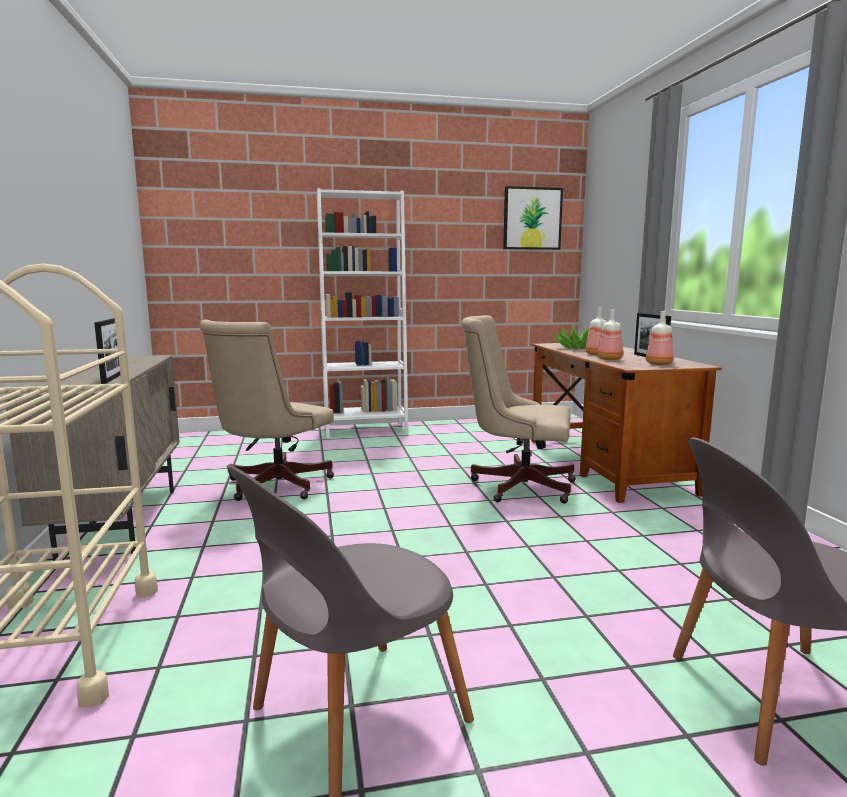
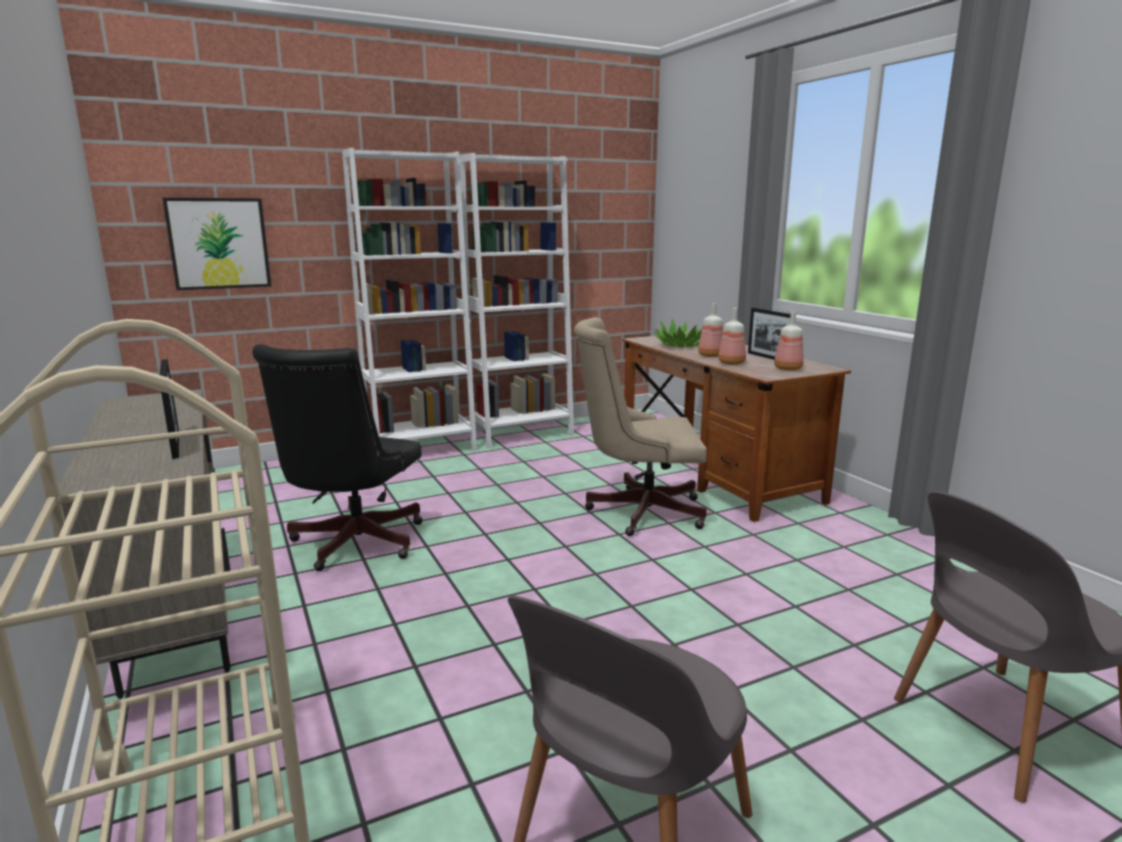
camera: 15 degrees left, 5 degrees up
beige office chair [199,320,334,501] -> black office chair [252,344,423,571]
picture [503,186,563,250] -> picture moved to [163,198,271,290]
none -> white bookcase [459,153,574,448]

